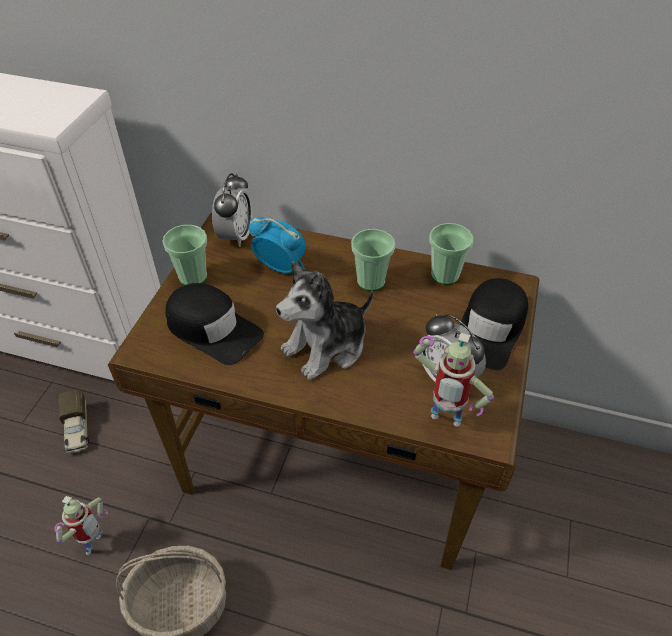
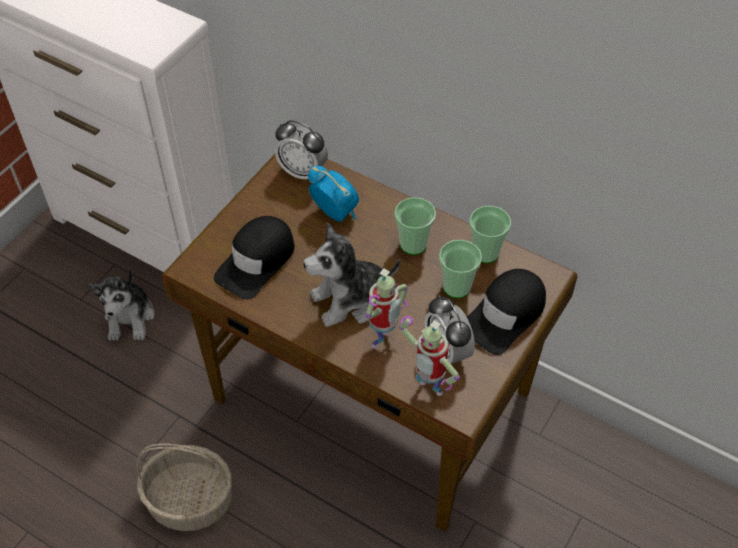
camera: 15 degrees right, 5 degrees up
toy robot [54,496,108,555] -> toy robot moved to [366,269,408,349]
toy truck [58,390,89,453] -> plush toy [89,267,155,341]
cup [162,225,207,285] -> cup moved to [439,240,482,298]
black cap [165,283,264,365] -> black cap turned 75 degrees clockwise [214,216,295,299]
alarm clock [212,173,253,247] -> alarm clock turned 90 degrees clockwise [275,120,328,179]

